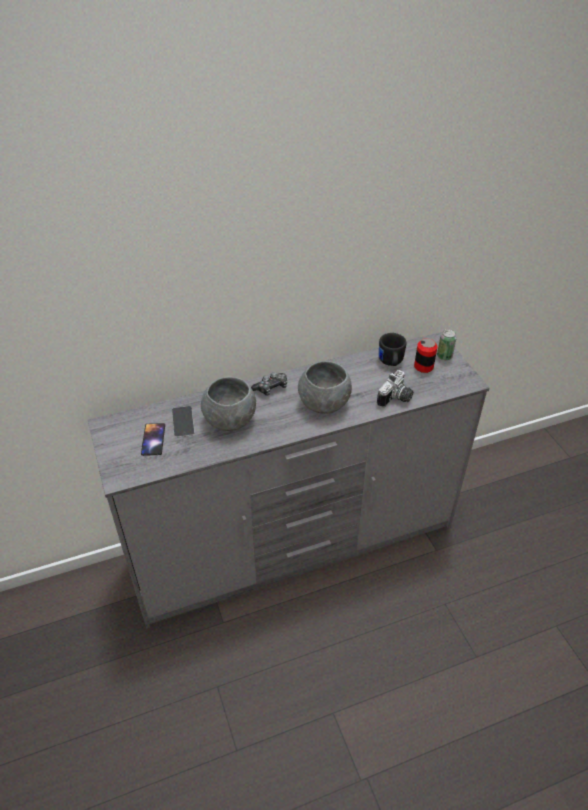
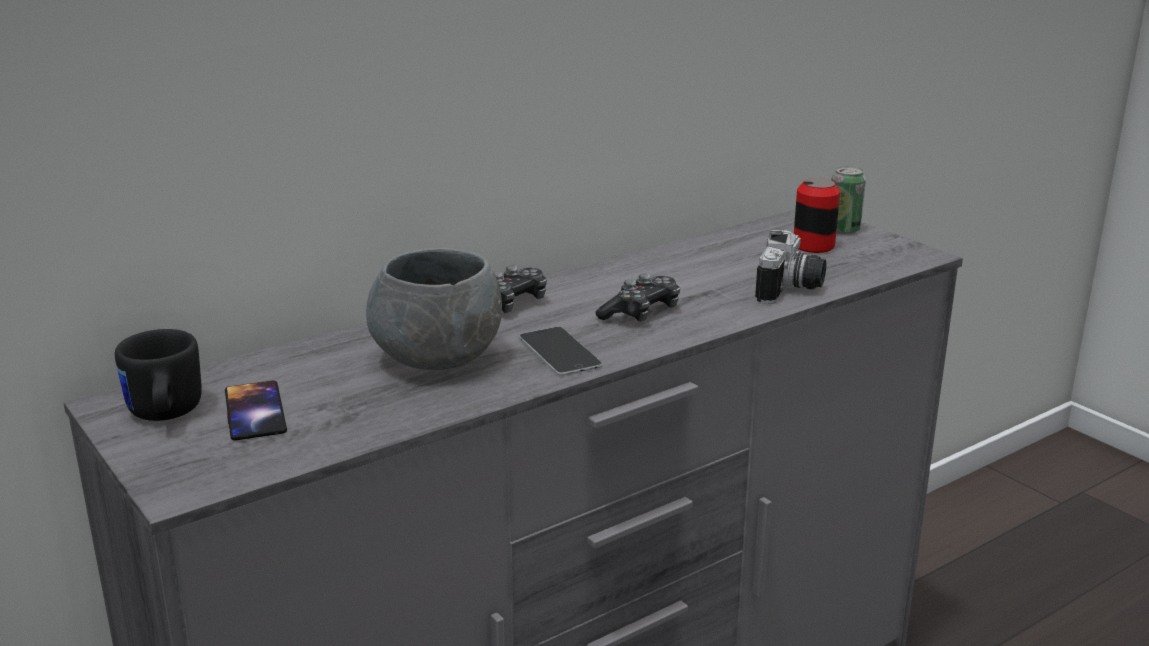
camera: 15 degrees left, 20 degrees down
phone [172,406,195,438] -> phone moved to [519,327,603,376]
grey bowl [298,361,352,414] -> game controller [596,274,680,322]
black mug [379,333,407,366] -> black mug moved to [115,329,202,421]

